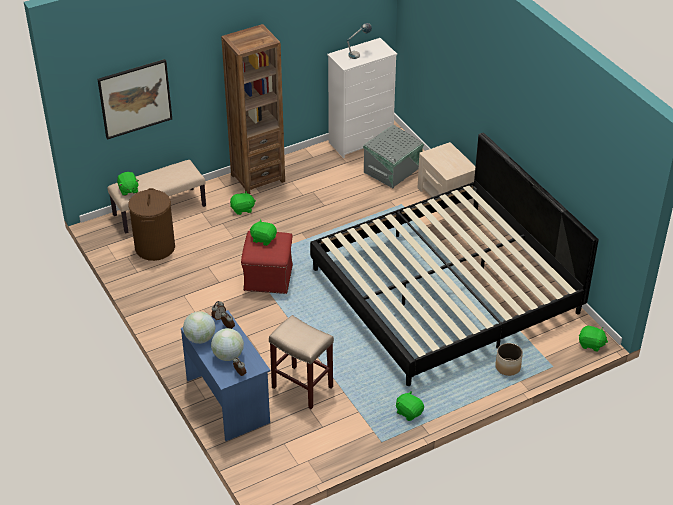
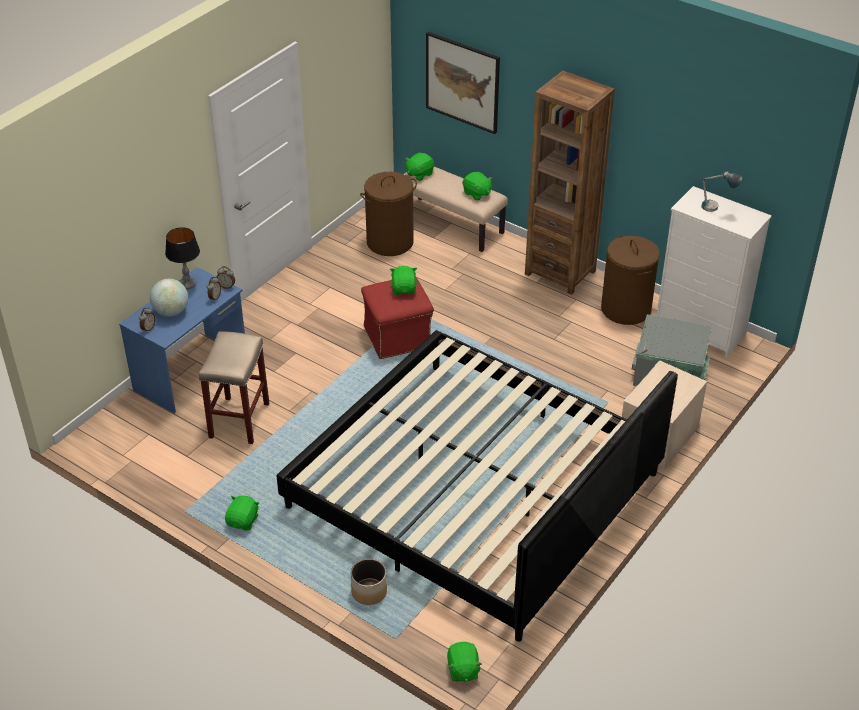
camera: 65 degrees right, 0 degrees up
globe [183,311,215,344] -> table lamp [165,227,200,289]
green plush toy [230,192,256,215] -> green plush toy moved to [463,172,492,200]
none -> brown laundry basket [601,235,660,325]

